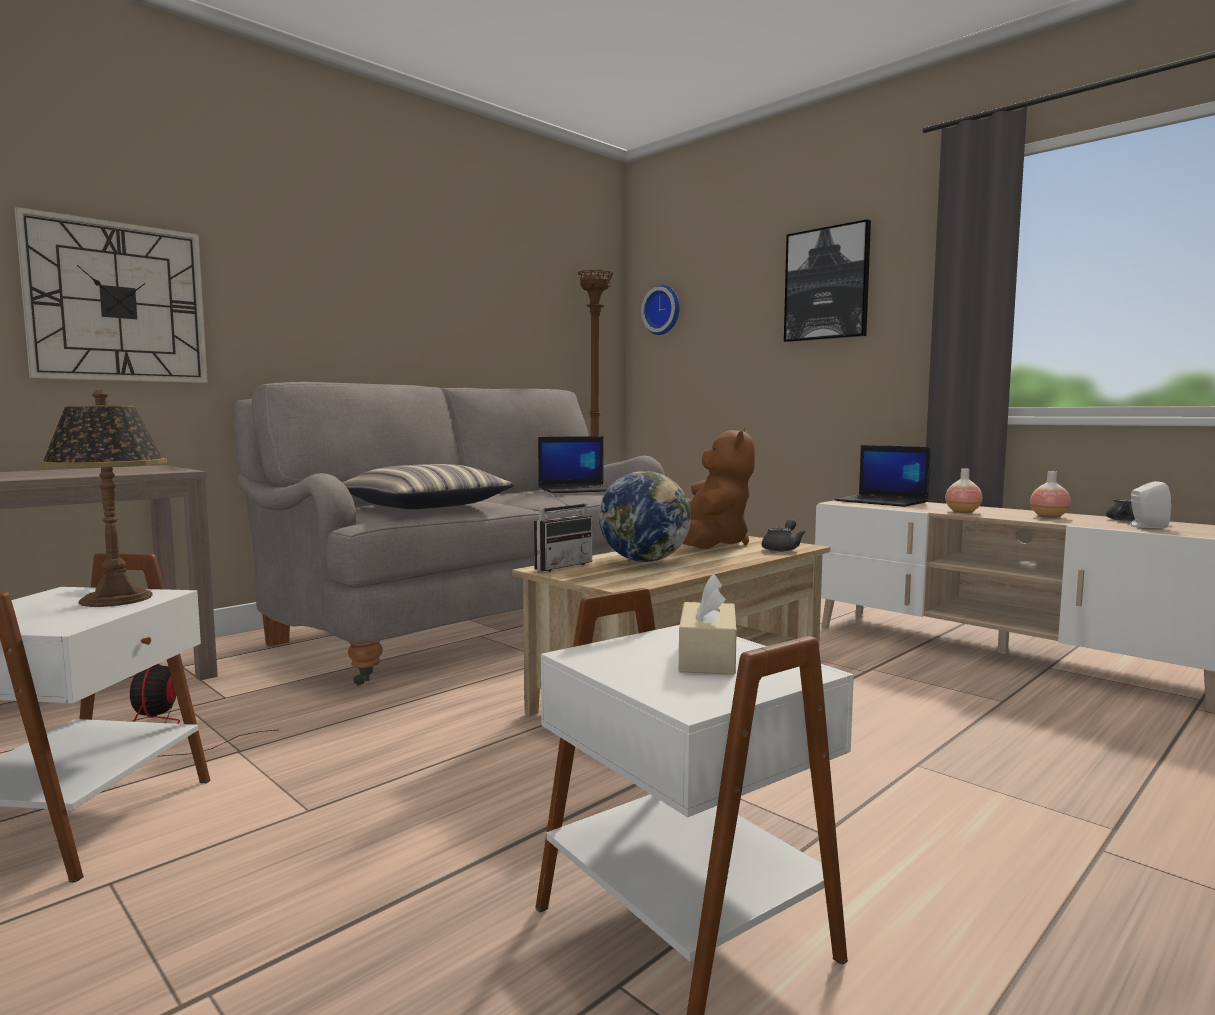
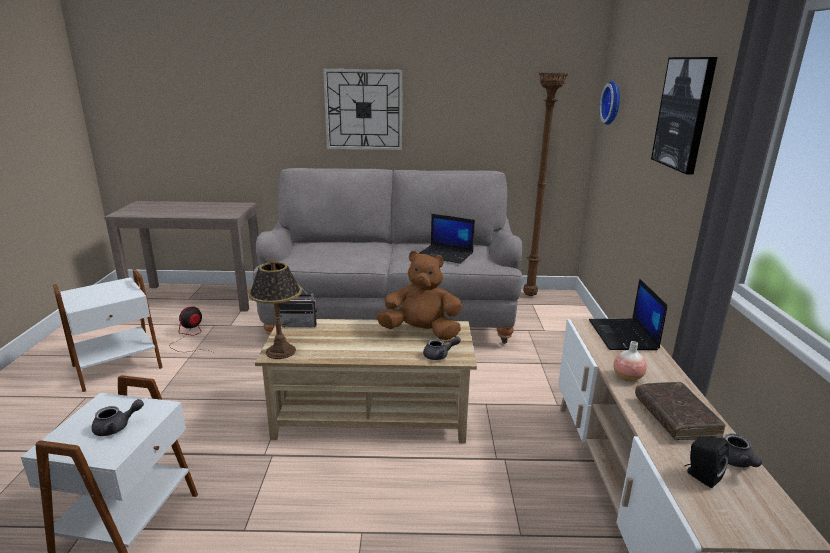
camera: 45 degrees right, 15 degrees up
wall clock [14,207,208,383] -> wall clock moved to [323,69,402,150]
table lamp [39,390,167,607] -> table lamp moved to [249,259,302,359]
pillow [342,464,514,509] -> none
globe [599,471,691,562] -> none
beige tissue box [679,573,737,675] -> grey teapot [92,399,144,436]
brown plush toy [683,428,755,549] -> brown plush toy turned 135 degrees counterclockwise [376,251,462,340]
vase [1030,471,1071,518] -> brown book [635,382,726,440]
white speaker [1131,481,1171,528] -> black speaker [685,437,729,488]

